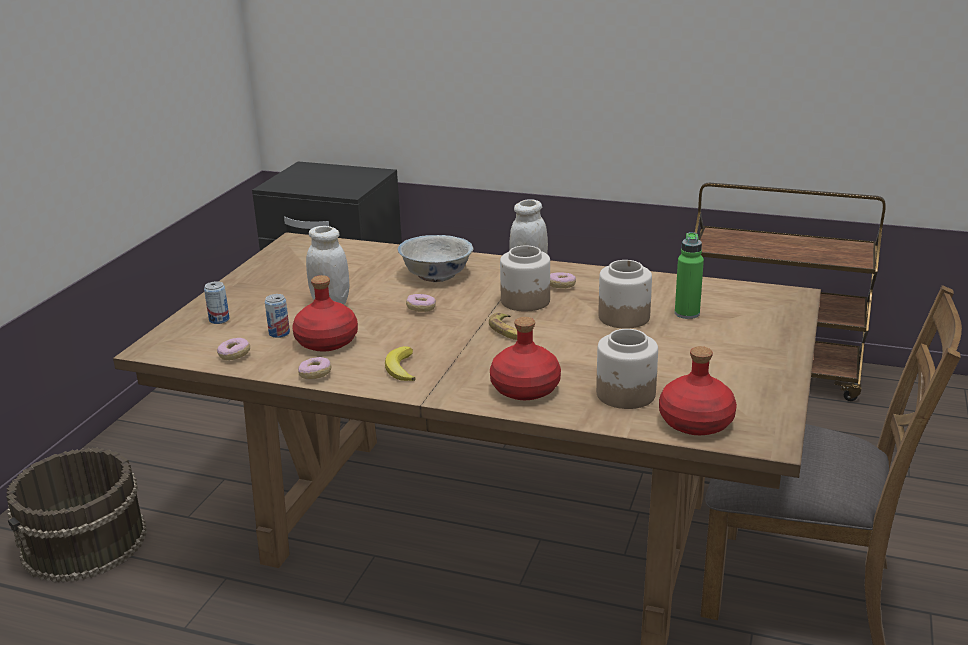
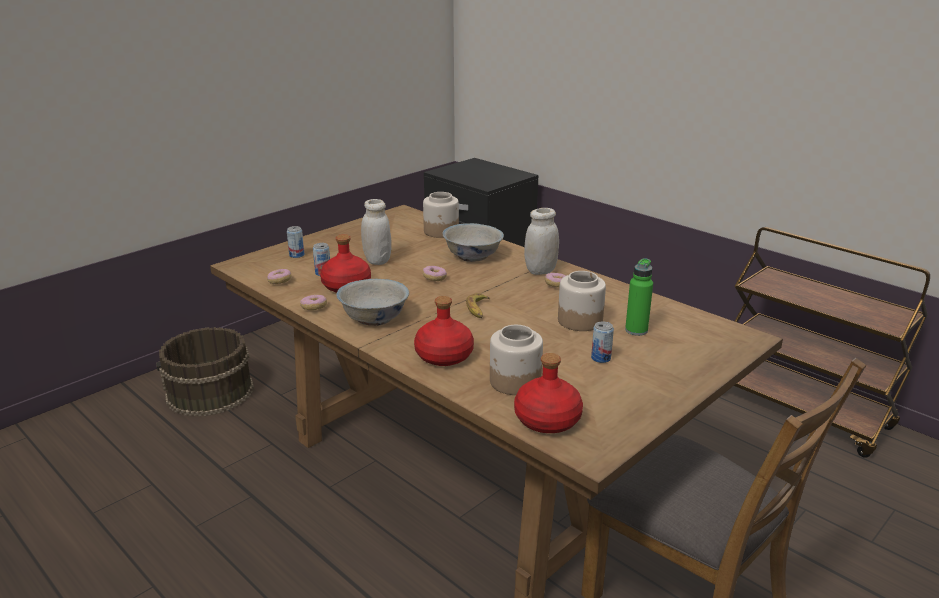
camera: 25 degrees right, 0 degrees up
banana [385,346,415,381] -> white bowl [336,278,409,326]
jar [500,245,550,311] -> jar moved to [423,192,459,238]
none -> can [591,321,614,363]

